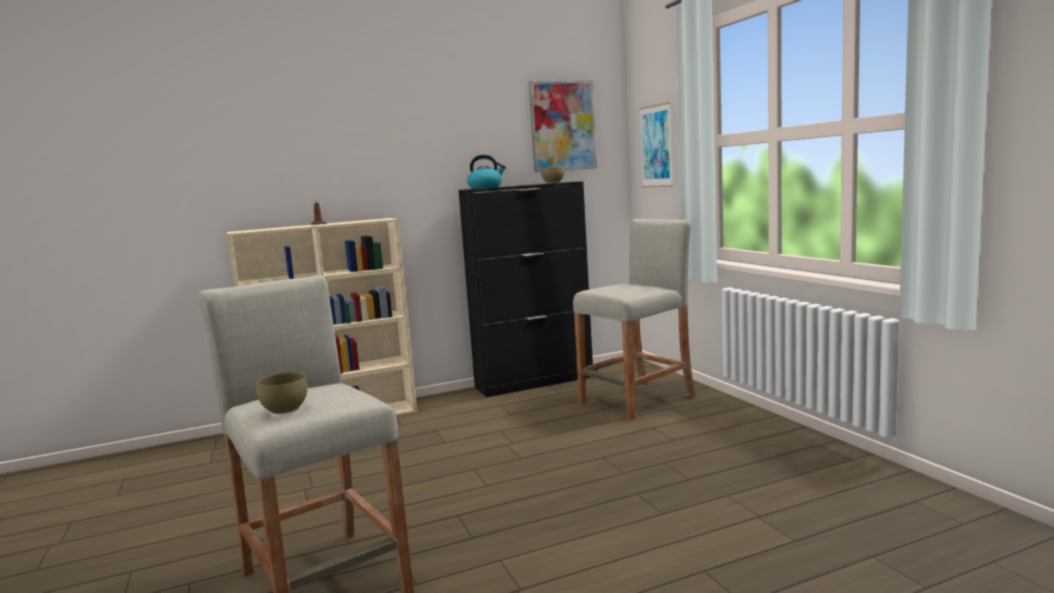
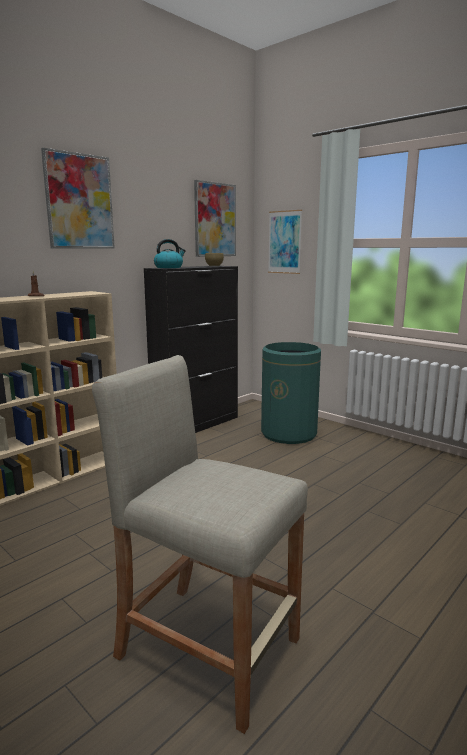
camera: 25 degrees left, 5 degrees up
brown bowl [256,372,308,414] -> none
beige stool [573,219,695,421] -> green trash can [261,342,321,444]
none -> picture [41,148,115,249]

